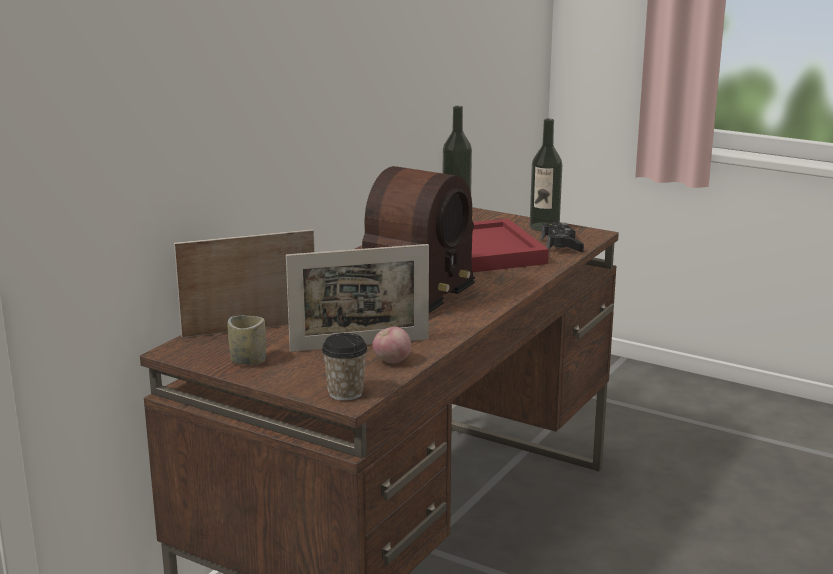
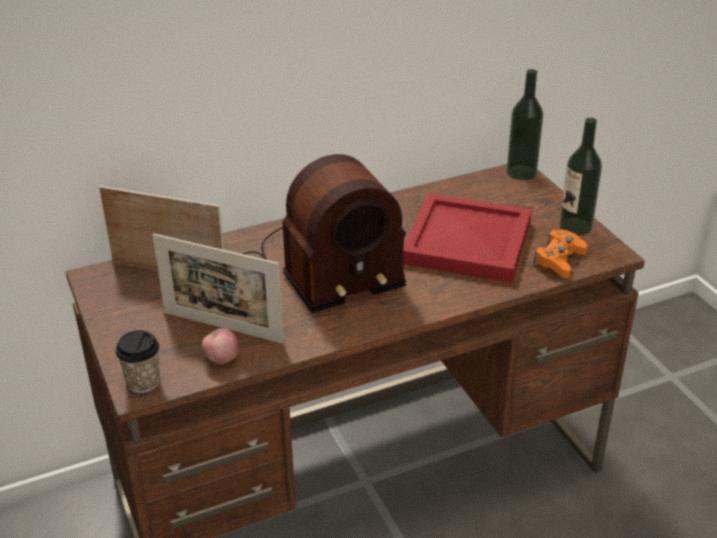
camera: 35 degrees right, 15 degrees up
cup [228,316,266,365] -> none
black game controller [541,222,584,252] -> orange game controller [533,230,587,278]

